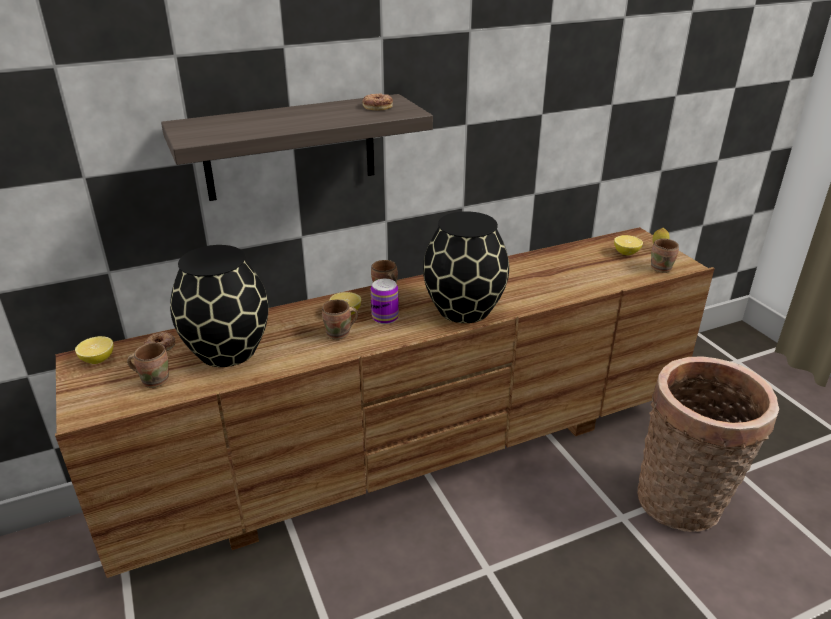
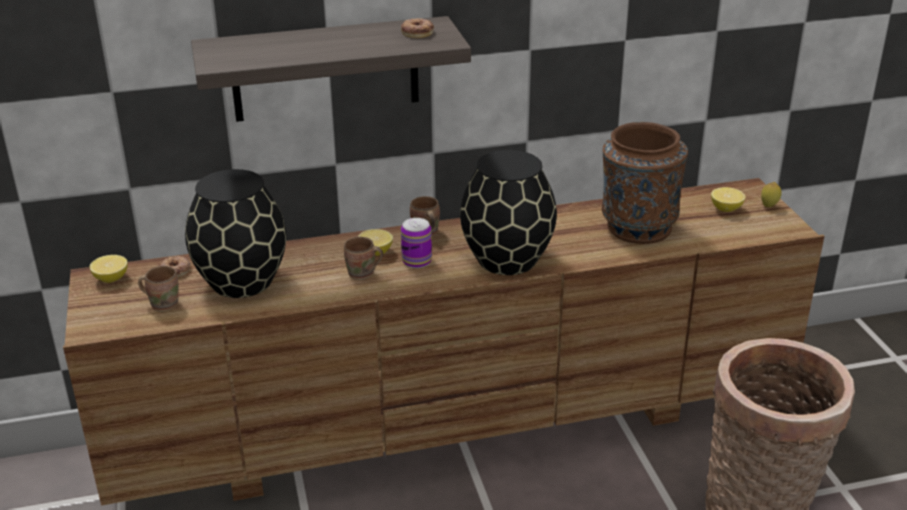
camera: 10 degrees right, 0 degrees up
brown mug [651,239,679,273] -> none
none -> brown vase [602,122,688,244]

